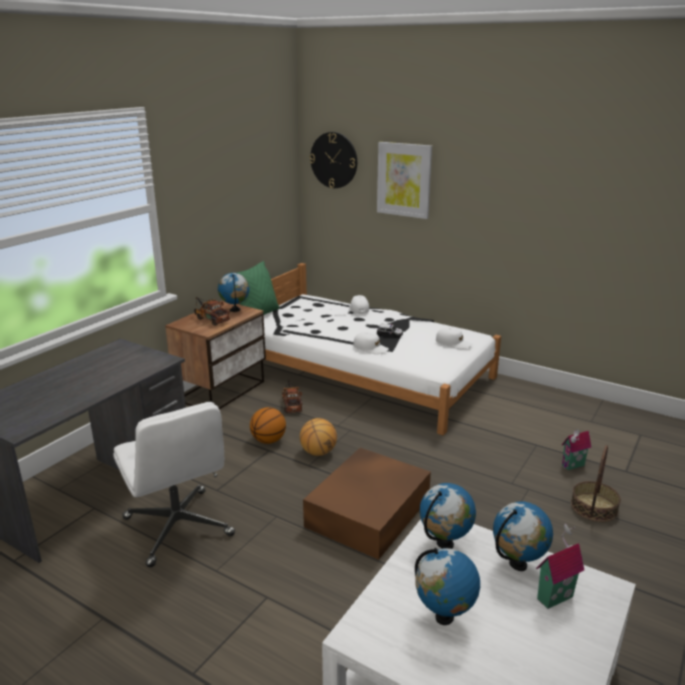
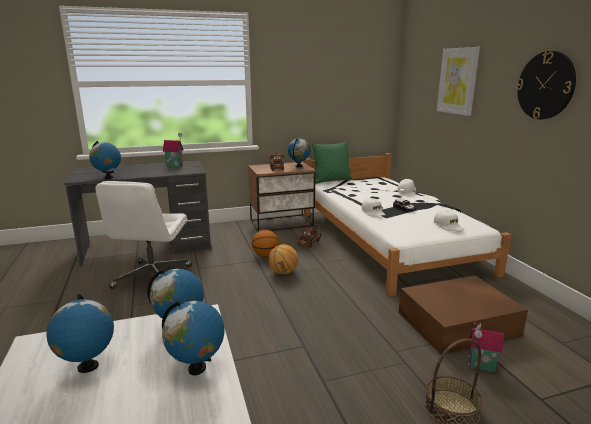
camera: 40 degrees right, 5 degrees down
brown storage box [303,448,431,560] -> brown storage box moved to [399,276,528,355]
wall clock [310,132,357,188] -> wall clock moved to [516,51,576,119]
toy house [536,523,584,609] -> toy house moved to [163,133,184,168]
none -> globe [89,141,121,179]

